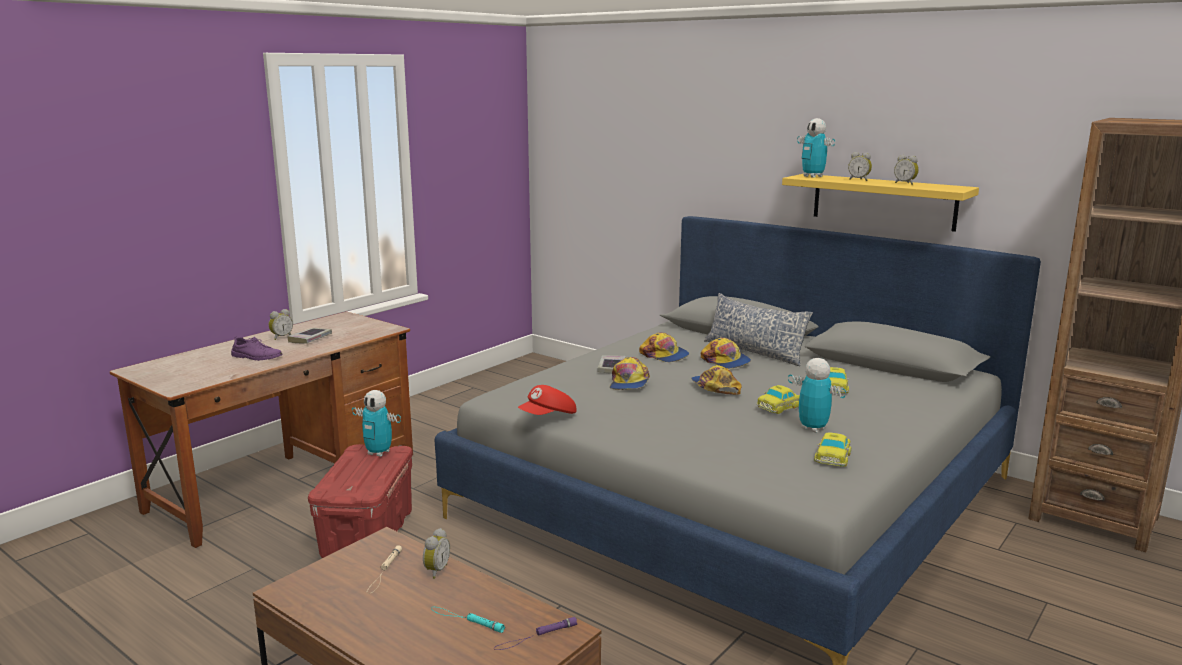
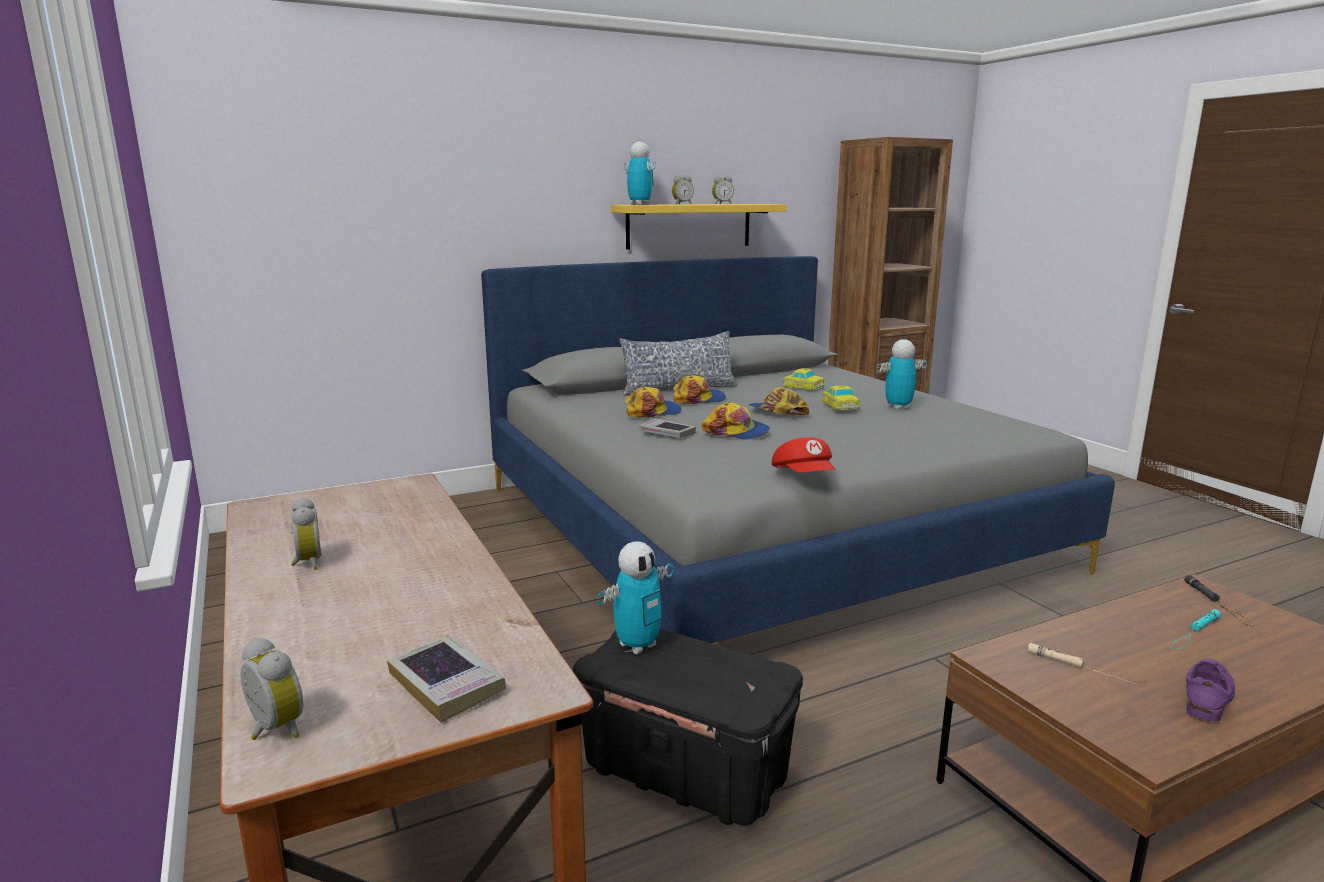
camera: 65 degrees left, 0 degrees up
purple shoe [231,336,282,361] -> purple shoe moved to [1186,659,1235,721]
book [287,328,332,344] -> book moved to [387,635,506,723]
red storage box [308,444,413,558] -> black storage box [573,628,803,826]
alarm clock [423,528,450,579] -> alarm clock moved to [240,638,304,740]
purple flashlight [494,617,577,650] -> black flashlight [1184,575,1252,626]
cap [691,365,742,395] -> cap turned 45 degrees clockwise [749,387,809,415]
toy robot [797,118,835,178] -> toy robot turned 120 degrees counterclockwise [624,142,656,205]
toy car [814,433,851,467] -> none

